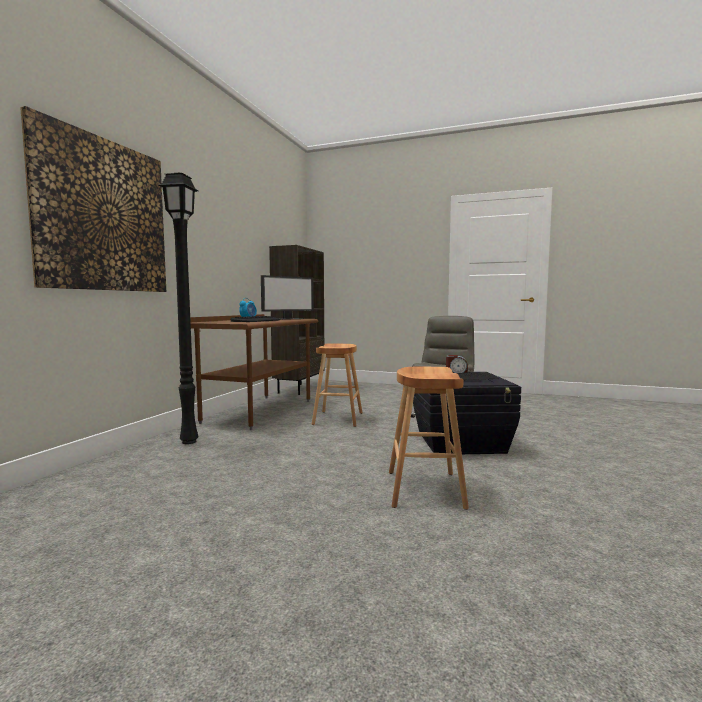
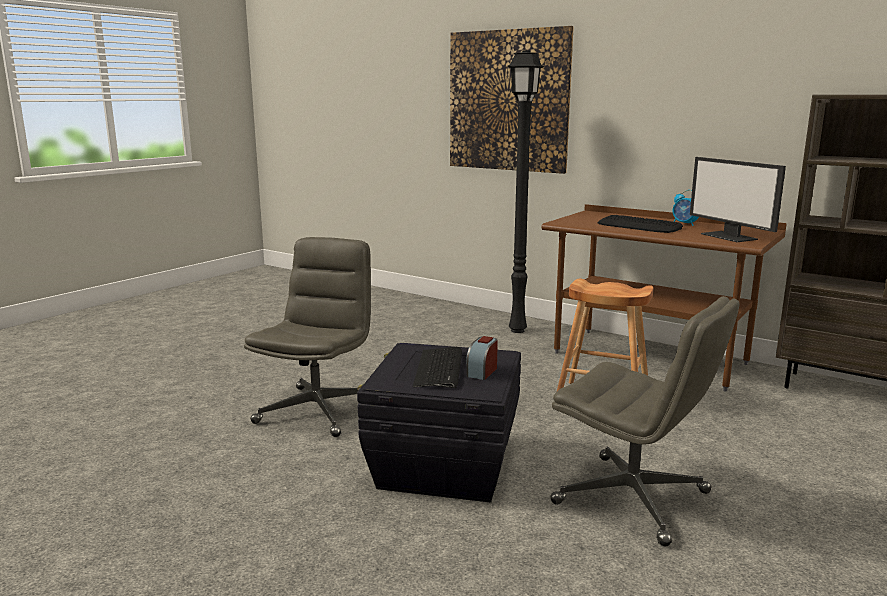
camera: 105 degrees right, 10 degrees up
brown stool [389,367,469,510] -> grey office chair [244,237,371,437]

